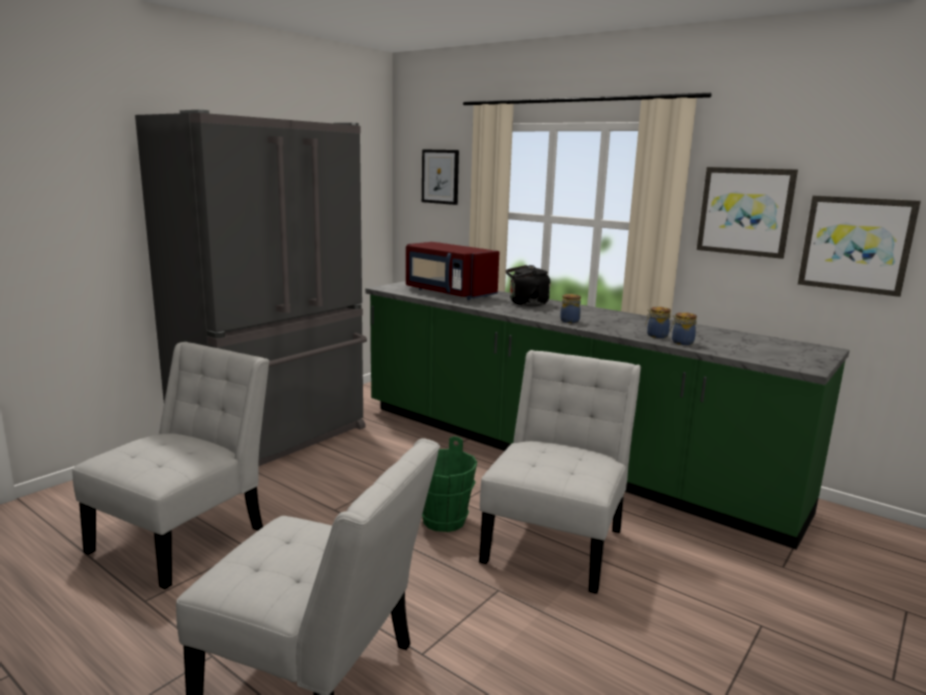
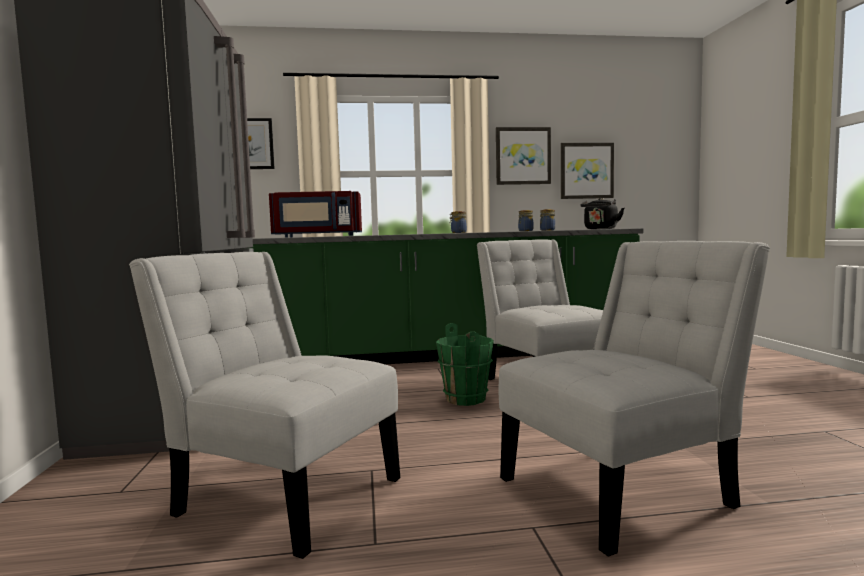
camera: 45 degrees left, 10 degrees down
white chair [72,342,269,589] -> white chair turned 45 degrees counterclockwise [129,252,400,559]
black kettle [506,265,550,306] -> black kettle moved to [581,198,624,229]

